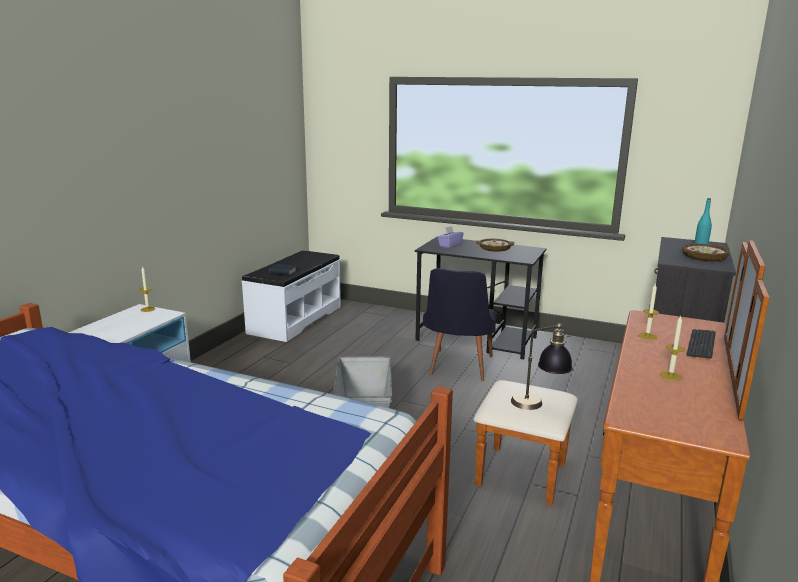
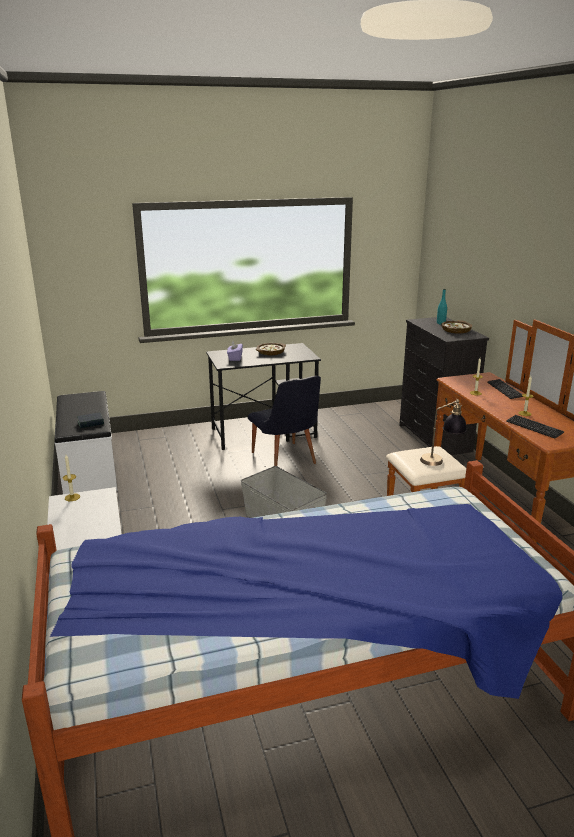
camera: 40 degrees left, 5 degrees up
none -> keyboard [506,415,564,439]

